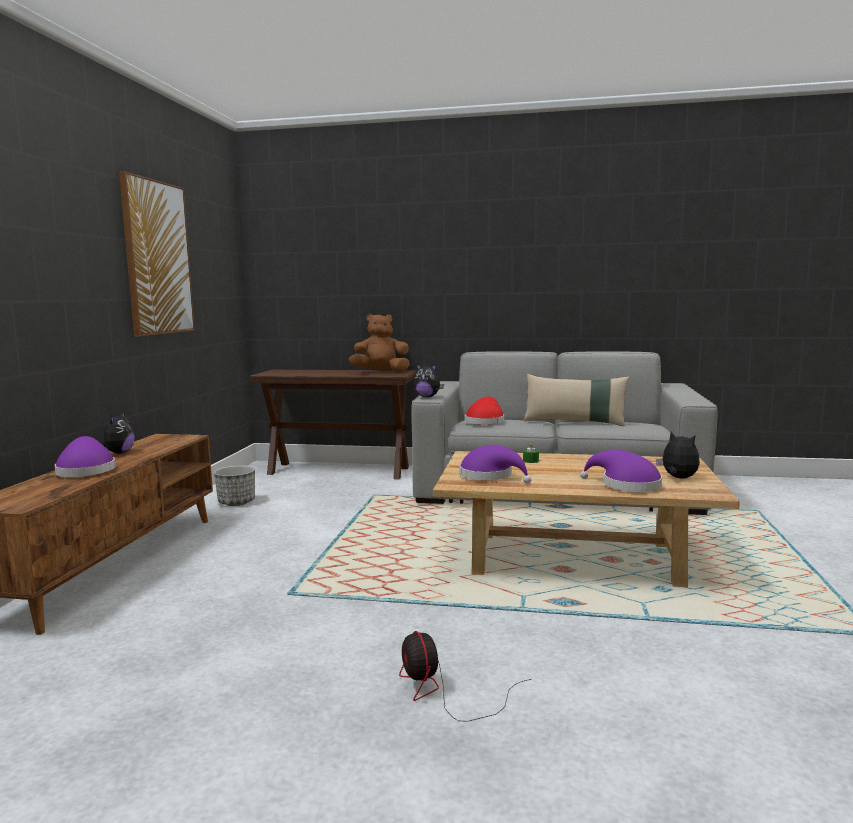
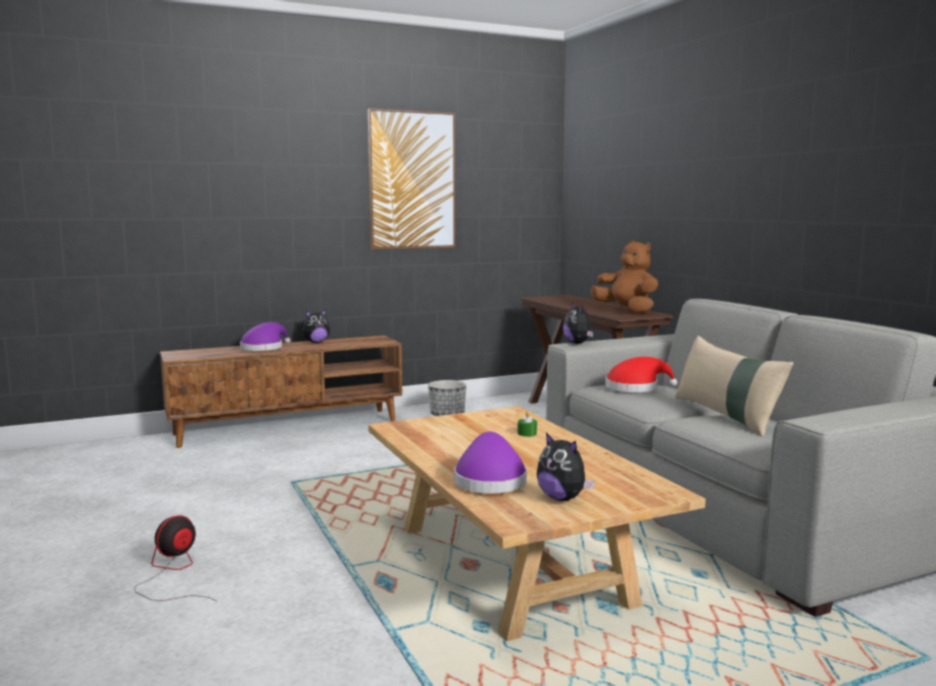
camera: 55 degrees right, 0 degrees up
purple hat [460,445,531,483] -> none
plush toy [656,432,700,479] -> plush toy turned 120 degrees clockwise [537,432,595,501]

